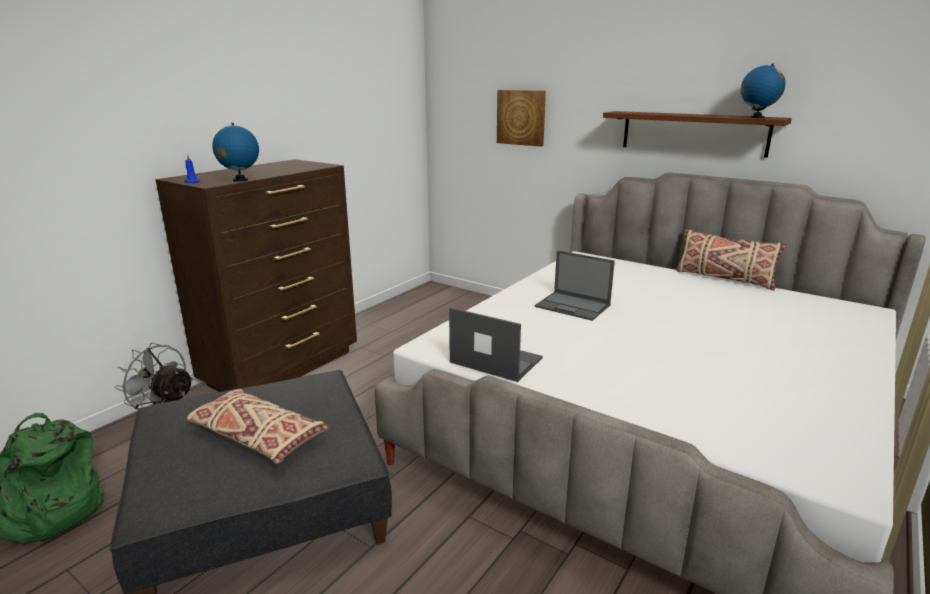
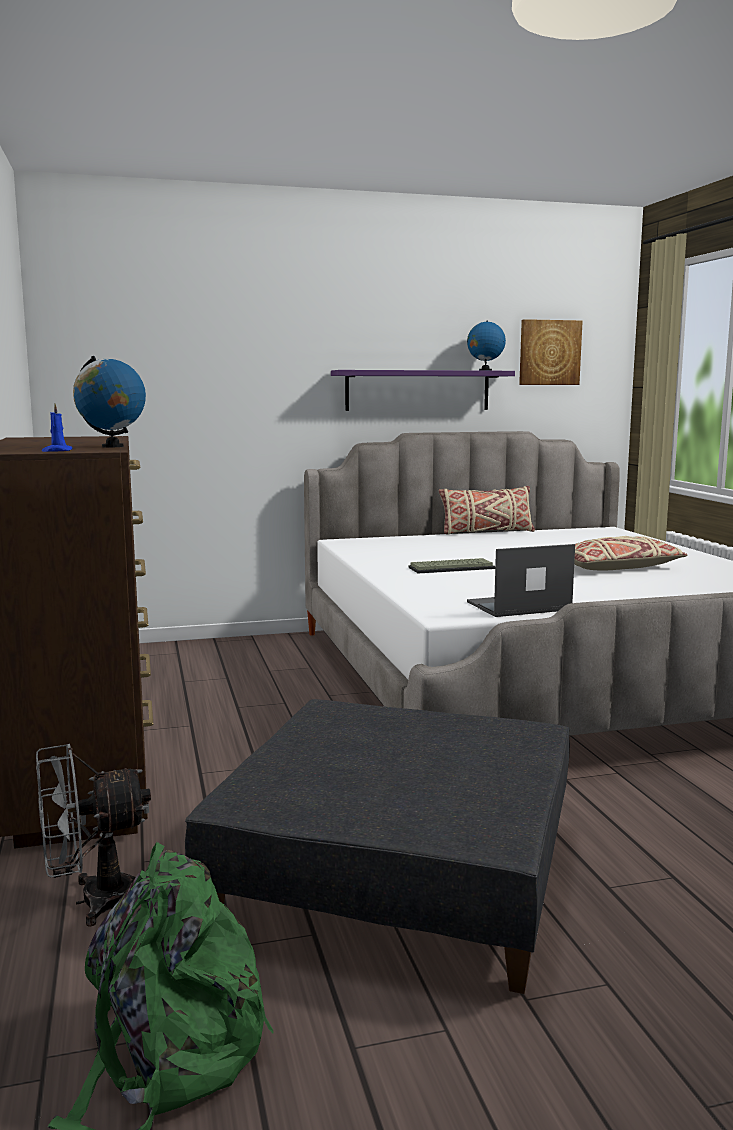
camera: 50 degrees left, 10 degrees down
beige pillow [185,389,330,464] -> beige pillow moved to [574,536,687,571]
picture [497,90,546,147] -> picture moved to [519,319,583,385]
laptop [535,250,615,321] -> keyboard [408,558,495,574]
brown shelf [603,111,792,158] -> purple shelf [331,370,515,411]

